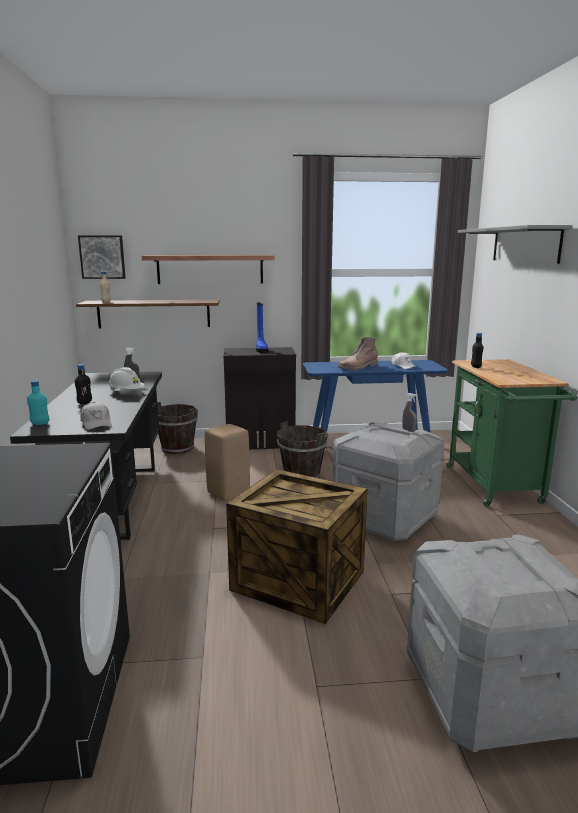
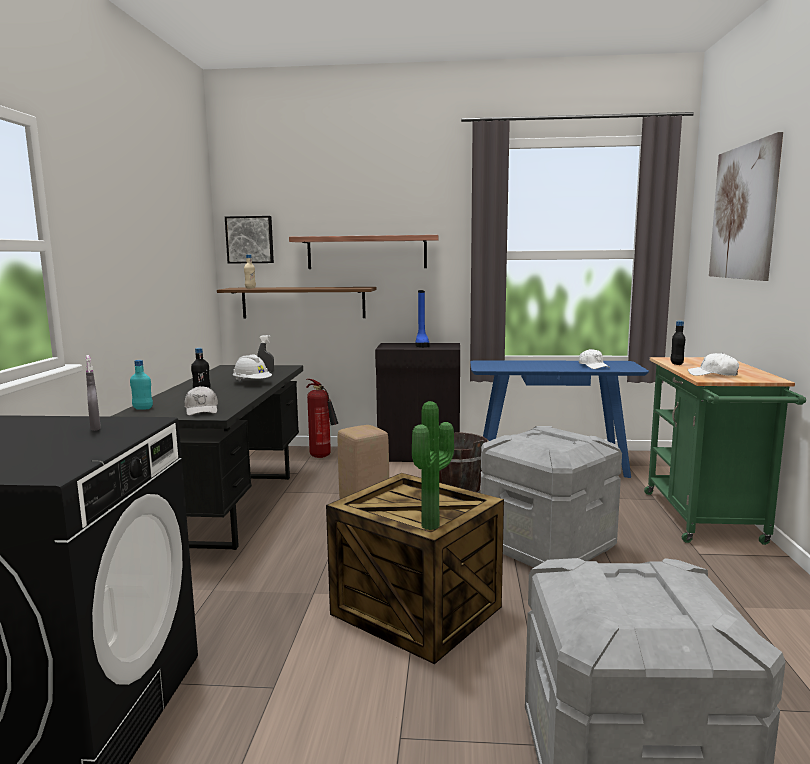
camera: 10 degrees right, 5 degrees down
brown bucket [157,402,198,454] -> fire extinguisher [306,379,338,458]
brown boot [337,337,378,370] -> none
grey spray bottle [402,393,417,432] -> grey spray bottle moved to [85,355,100,431]
grey shelf [458,225,573,264] -> picture [709,132,783,281]
none -> potted plant [412,401,454,530]
none -> white cap [688,353,739,376]

